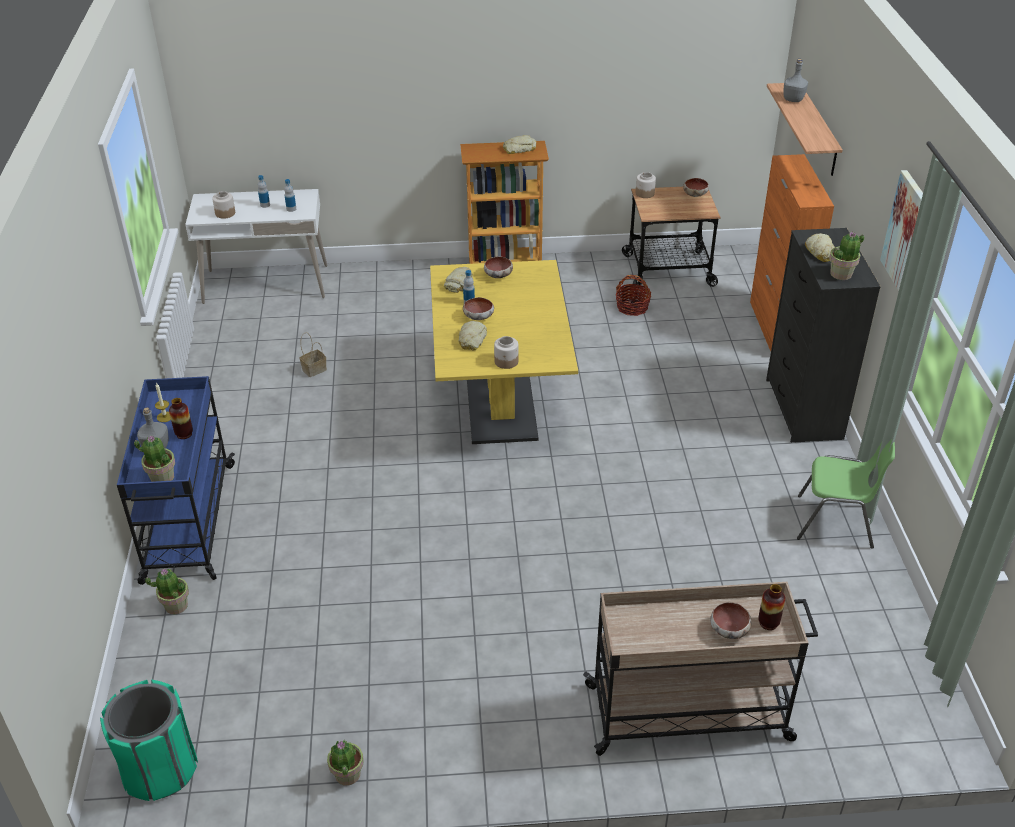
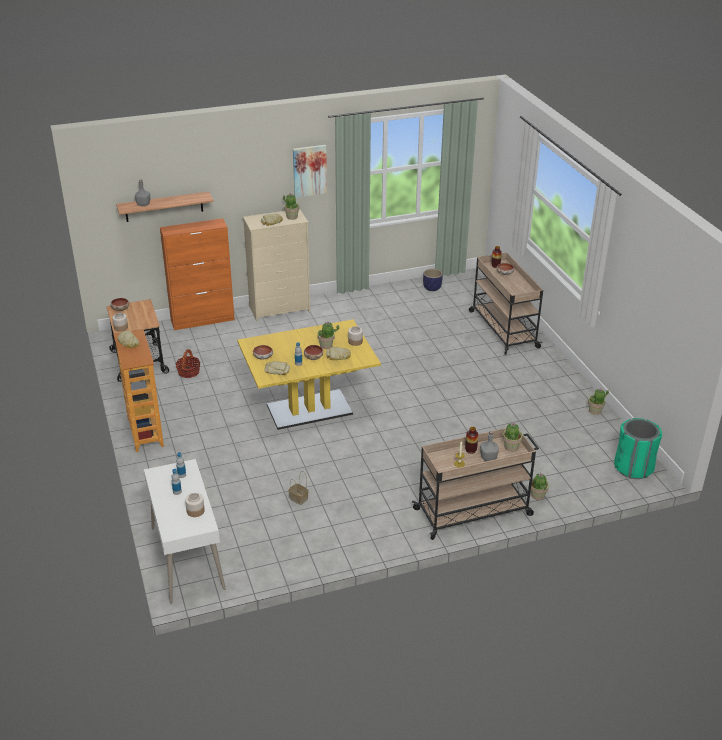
camera: 105 degrees left, 5 degrees down
blue cart [117,376,235,585] -> beige cart [412,428,539,540]
black dresser [766,228,881,443] -> beige dresser [243,209,310,322]
green chair [797,439,895,549] -> none
none -> potted plant [318,321,339,349]
none -> planter [423,269,443,291]

